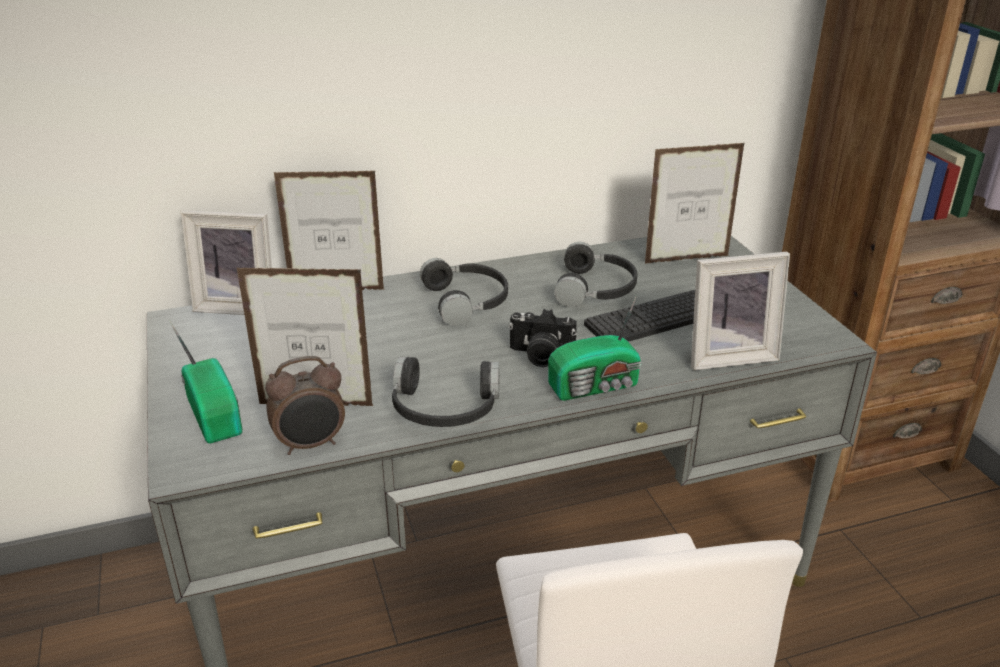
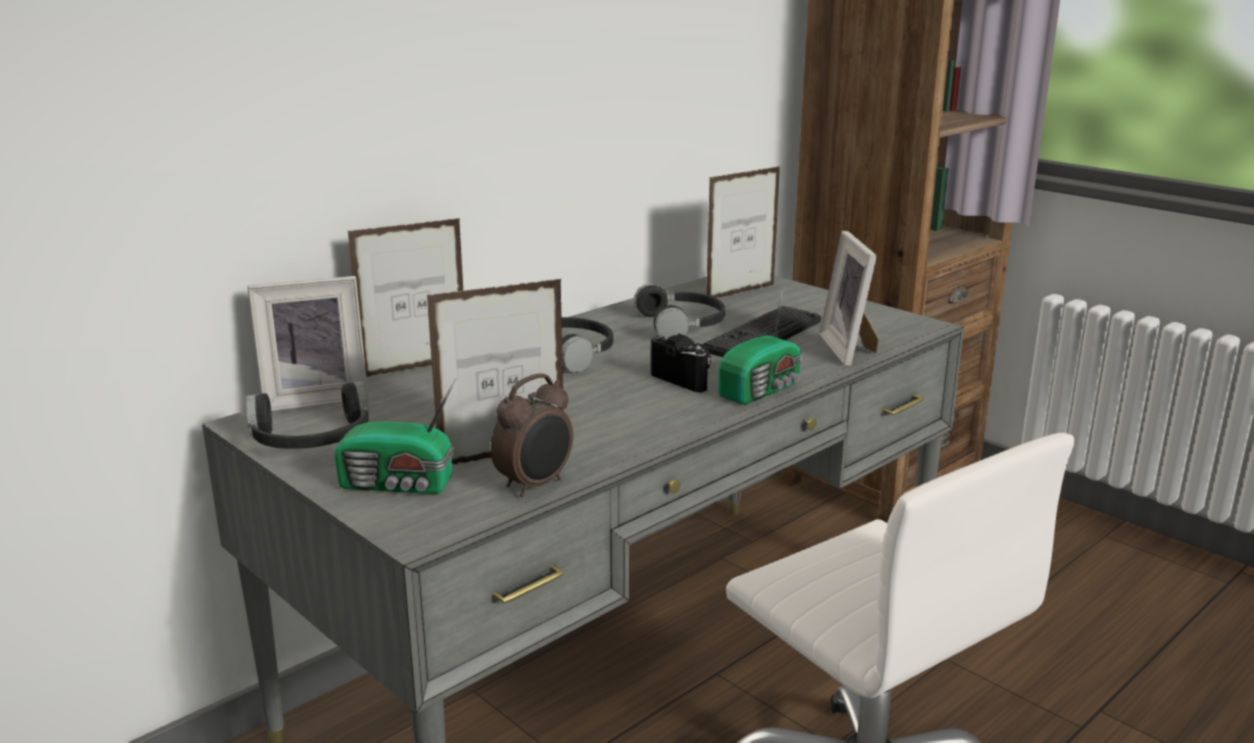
camera: 25 degrees left, 10 degrees down
radio [169,320,242,443] -> radio turned 150 degrees clockwise [334,378,456,494]
black headphones [392,357,500,427] -> black headphones moved to [246,382,369,449]
camera [508,309,577,367] -> camera turned 120 degrees counterclockwise [651,334,711,392]
picture frame [691,252,790,370] -> picture frame turned 120 degrees clockwise [819,231,879,366]

